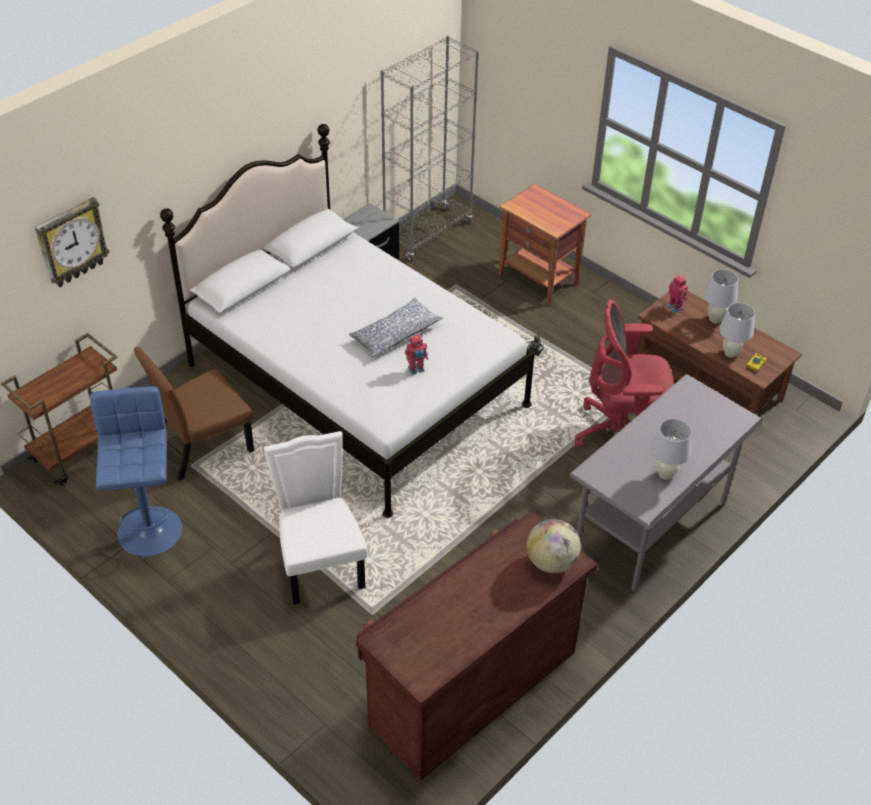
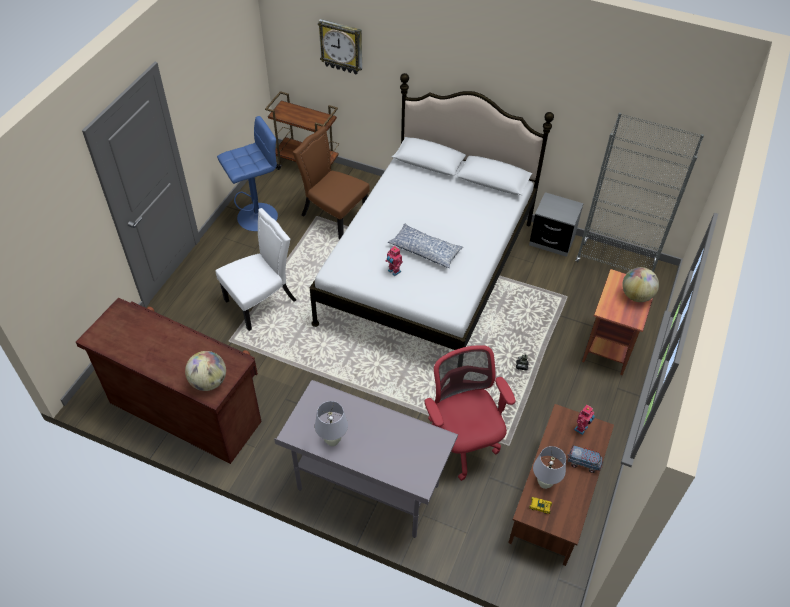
camera: 70 degrees right, 5 degrees up
white table lamp [704,269,738,323] -> toy truck [568,446,603,473]
none -> globe [622,267,659,302]

